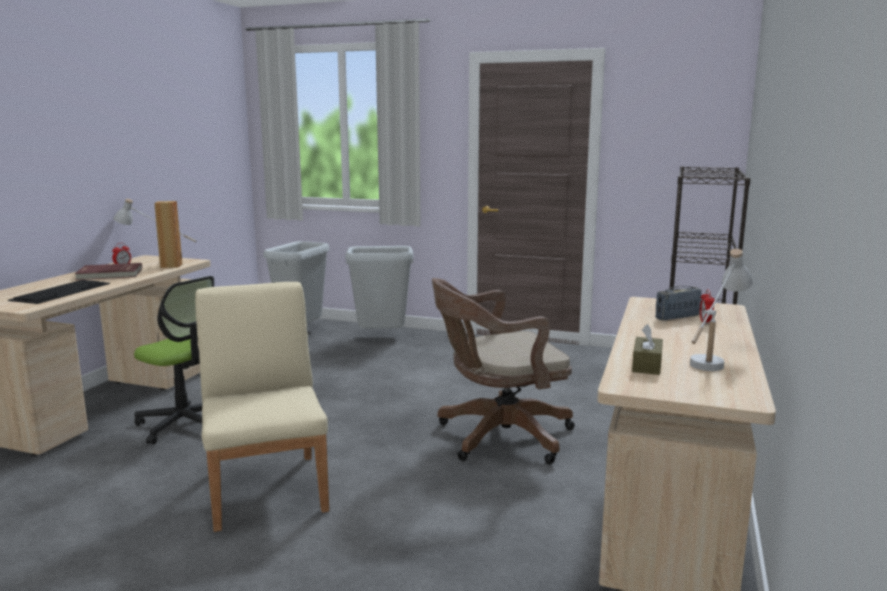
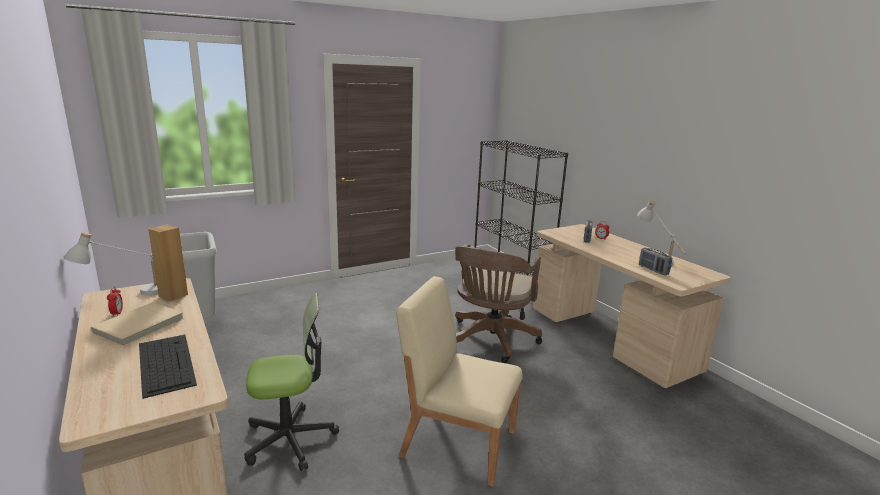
camera: 50 degrees left, 5 degrees up
red book [75,263,142,280] -> beige book [90,302,183,346]
grey trash can [345,246,414,329] -> none
brown tissue box [632,324,663,375] -> radio [639,248,672,275]

